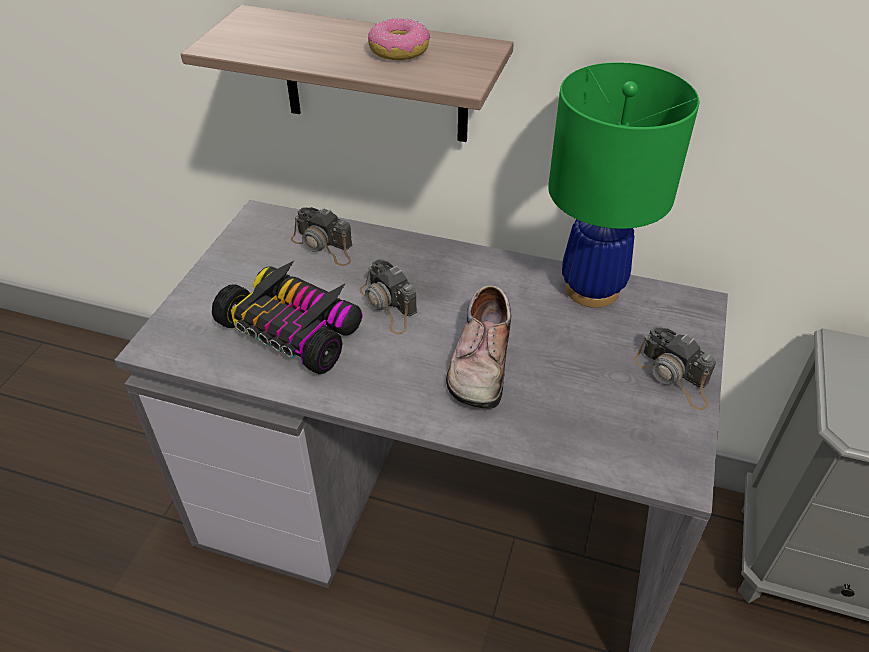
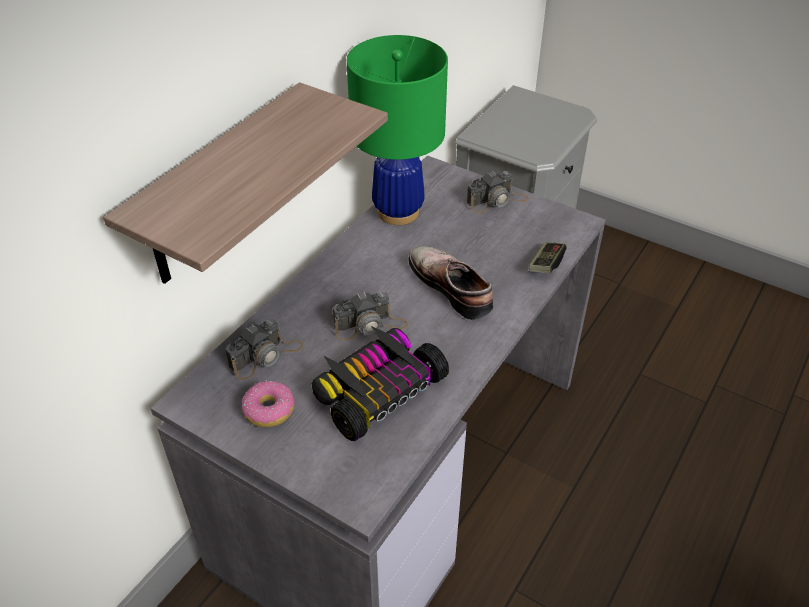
camera: 75 degrees left, 0 degrees up
donut [368,18,430,60] -> donut moved to [241,381,295,427]
shoe [446,285,511,409] -> shoe turned 150 degrees counterclockwise [409,246,493,320]
none -> game controller [529,242,567,273]

